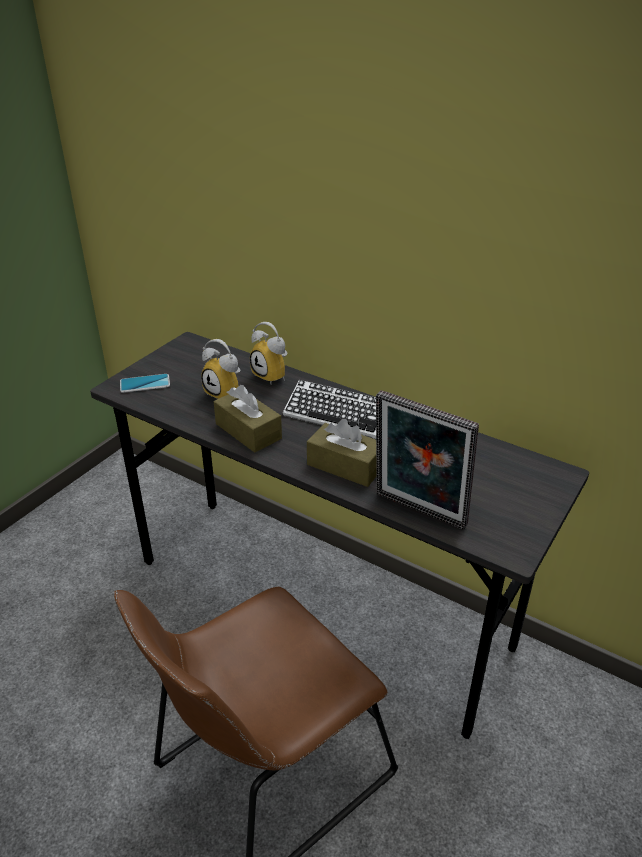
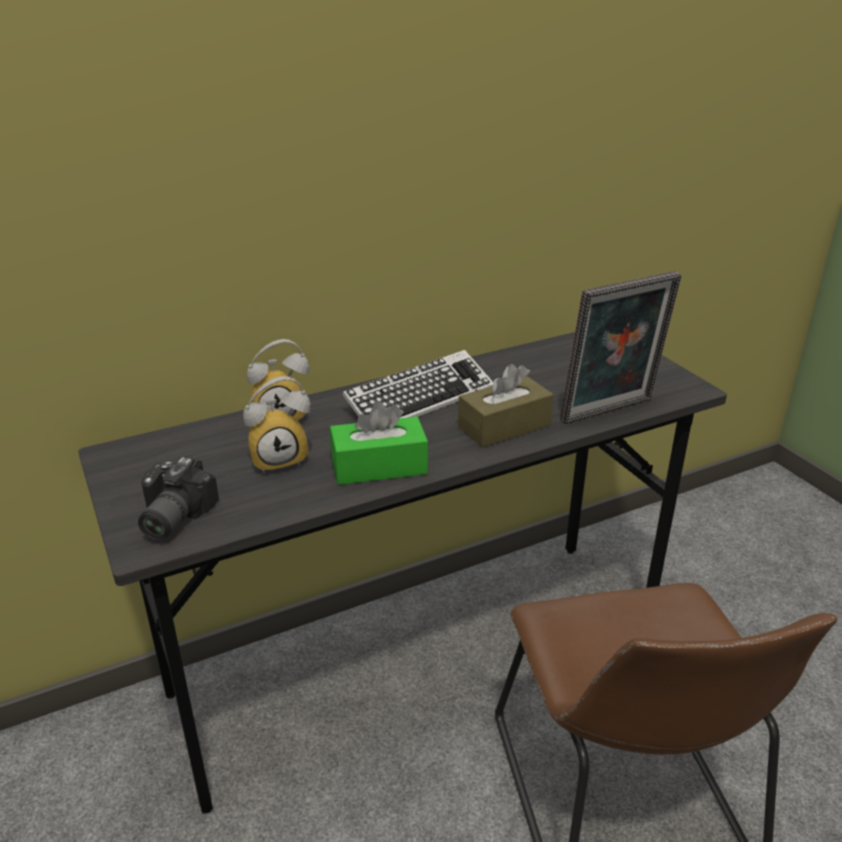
camera: 60 degrees left, 5 degrees down
phone [120,374,170,393] -> camera [138,457,219,541]
brown tissue box [214,385,282,453] -> green tissue box [330,401,428,485]

